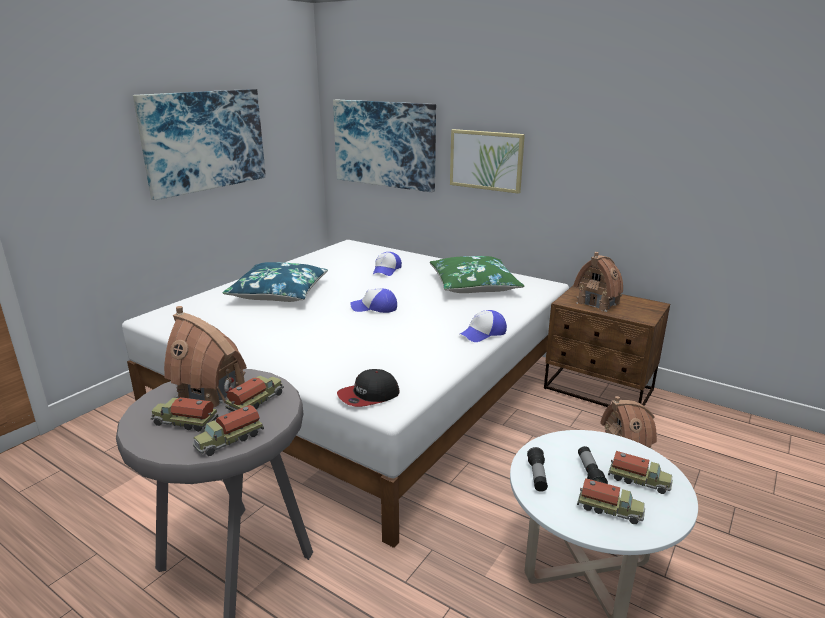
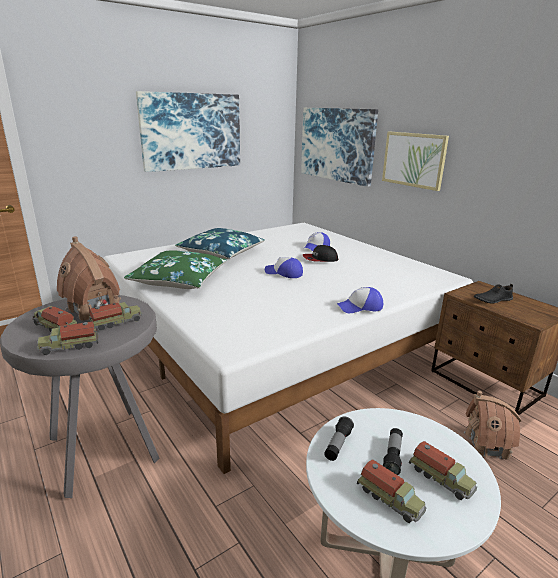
camera: 20 degrees right, 0 degrees up
cap [337,369,399,407] -> cap moved to [303,245,338,262]
green pillow [430,256,524,293] -> green pillow moved to [124,250,227,289]
toy house [573,252,623,312] -> black shoe [474,284,513,303]

